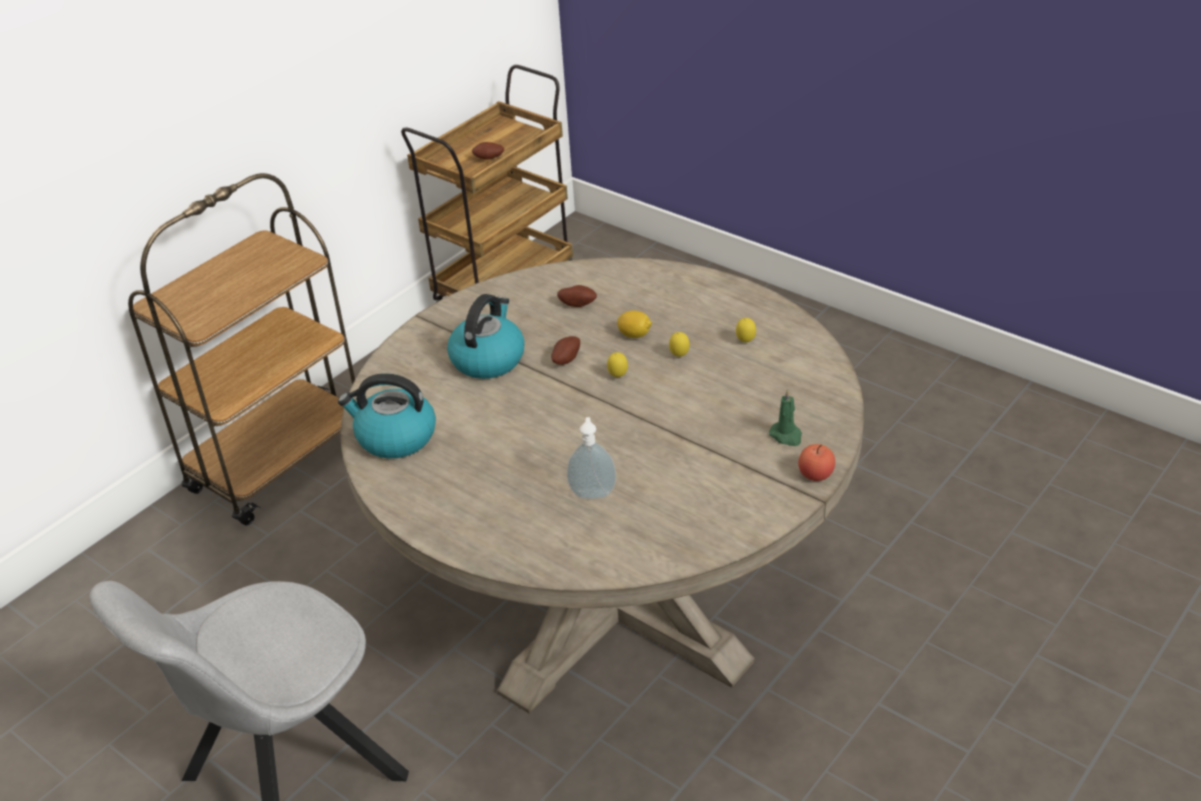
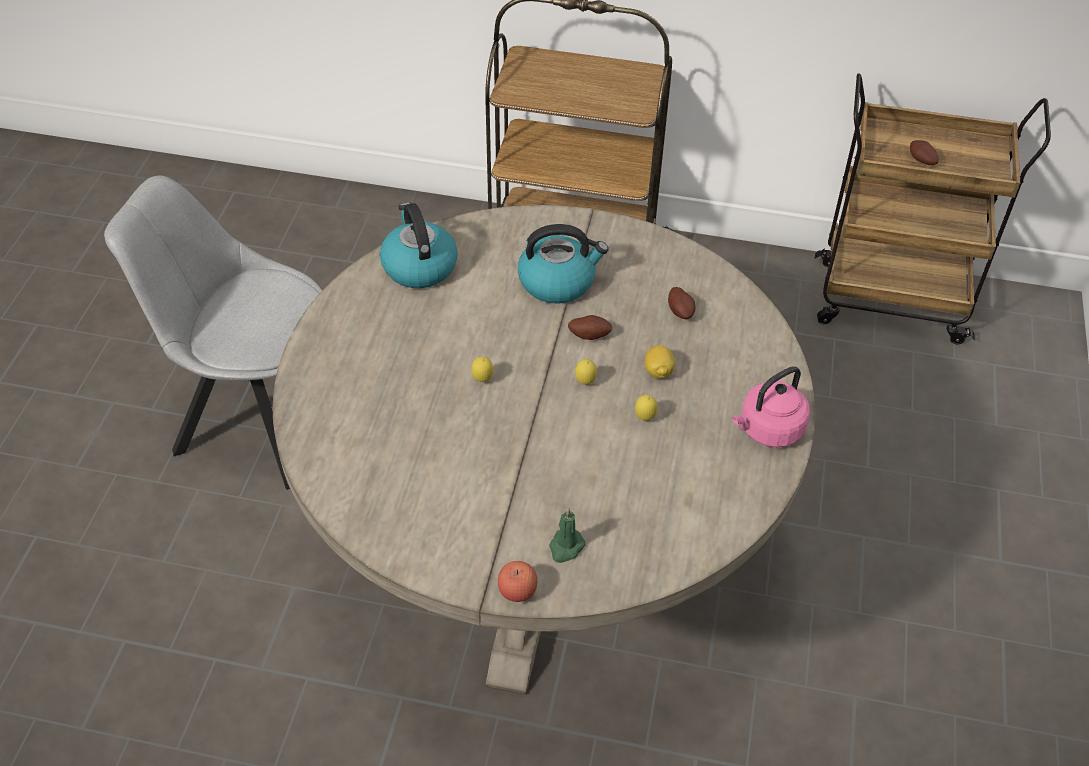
camera: 60 degrees right, 10 degrees up
soap dispenser [567,417,616,499] -> none
lemon [736,318,756,343] -> lemon moved to [471,357,494,382]
none -> pink kettle [732,366,810,448]

